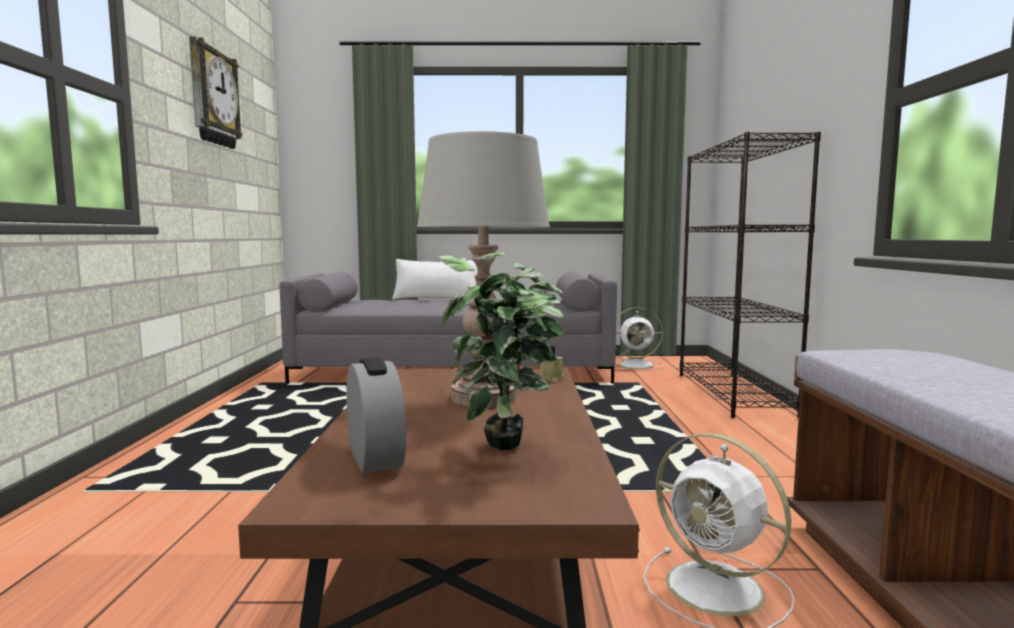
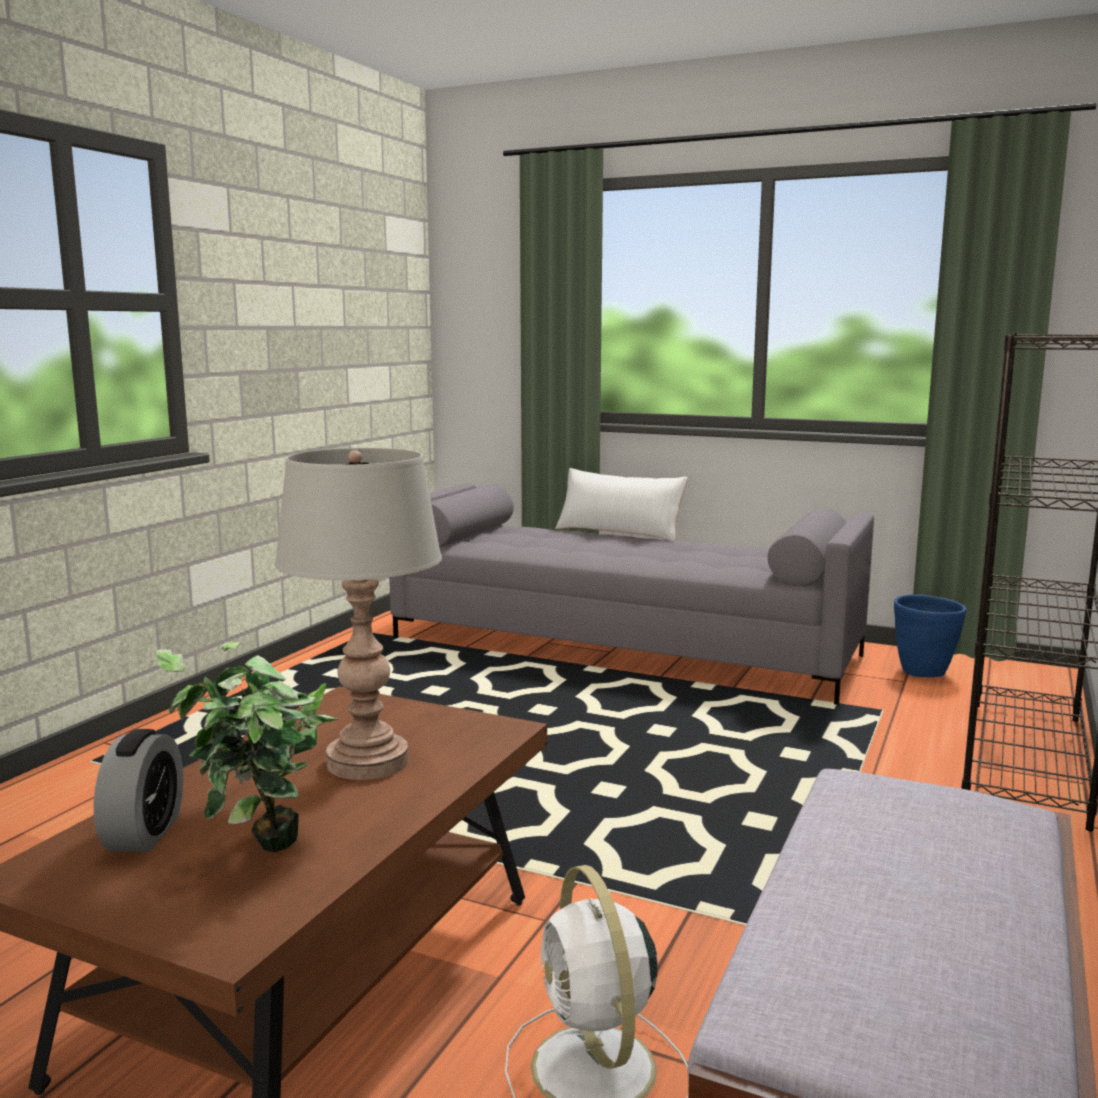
camera: 25 degrees right, 5 degrees up
wall clock [189,36,242,149] -> none
beige candle [540,346,565,382] -> none
white fan [615,307,663,371] -> blue planter [894,594,966,677]

